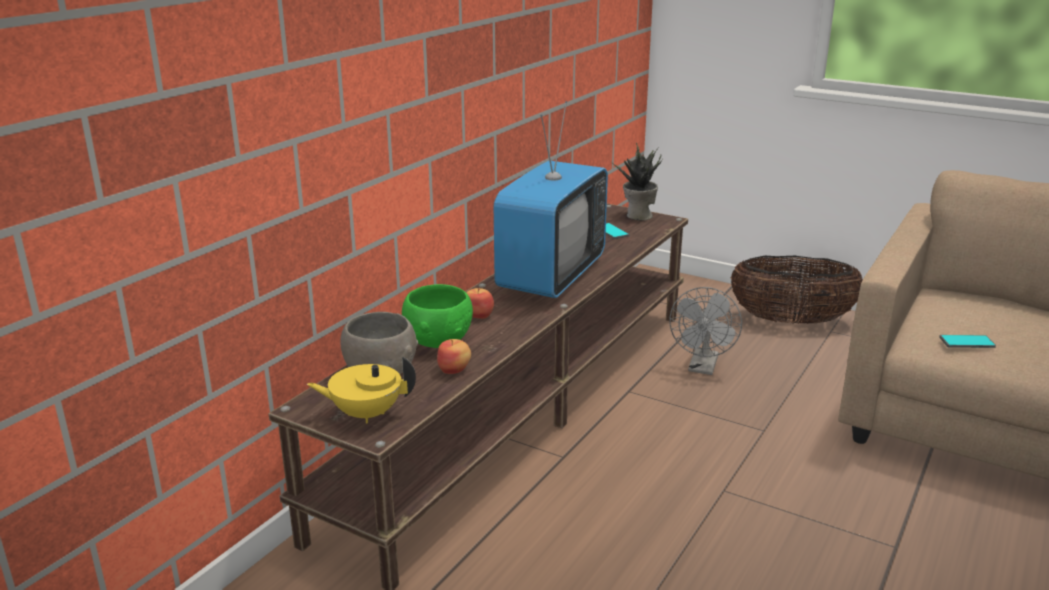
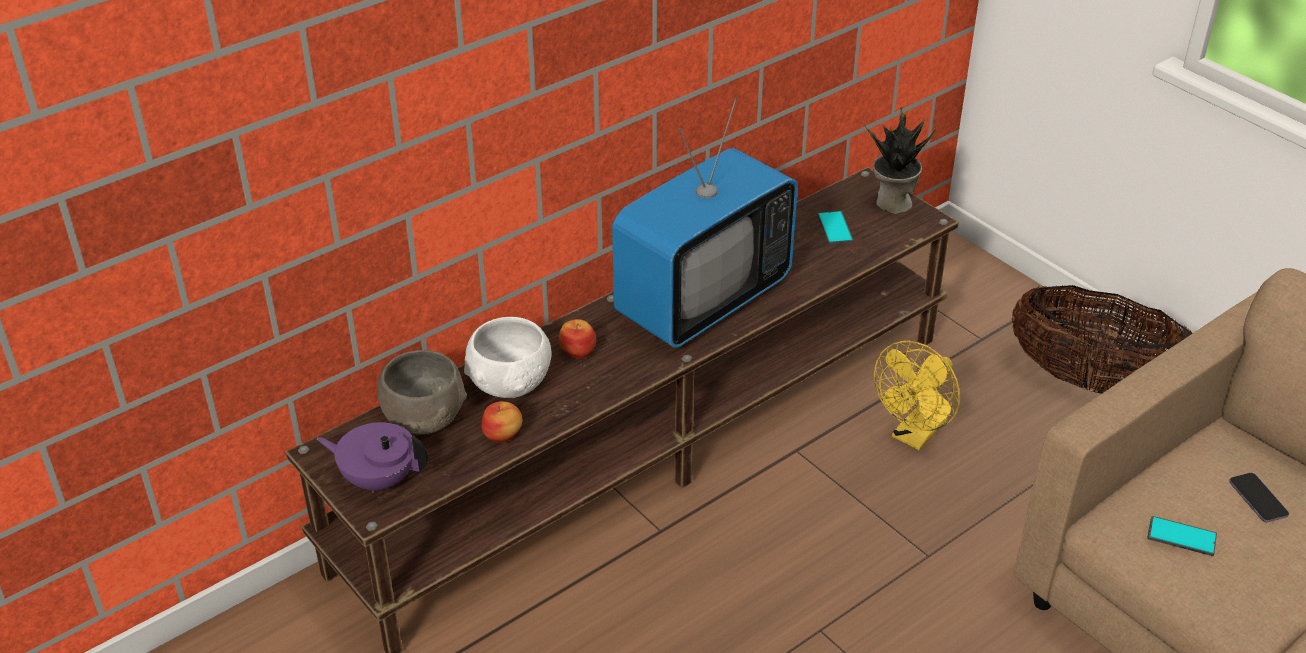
camera: 20 degrees right, 15 degrees up
yellow teapot [307,356,416,423] -> purple teapot [317,422,428,493]
green bowl [402,284,473,348] -> white bowl [464,317,552,398]
grey fan [669,287,742,375] -> yellow fan [874,341,960,450]
none -> phone [1229,473,1289,522]

